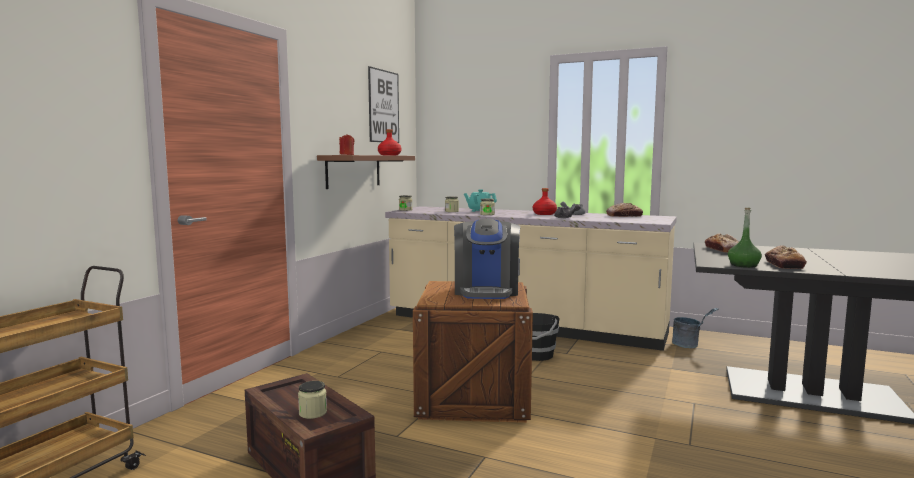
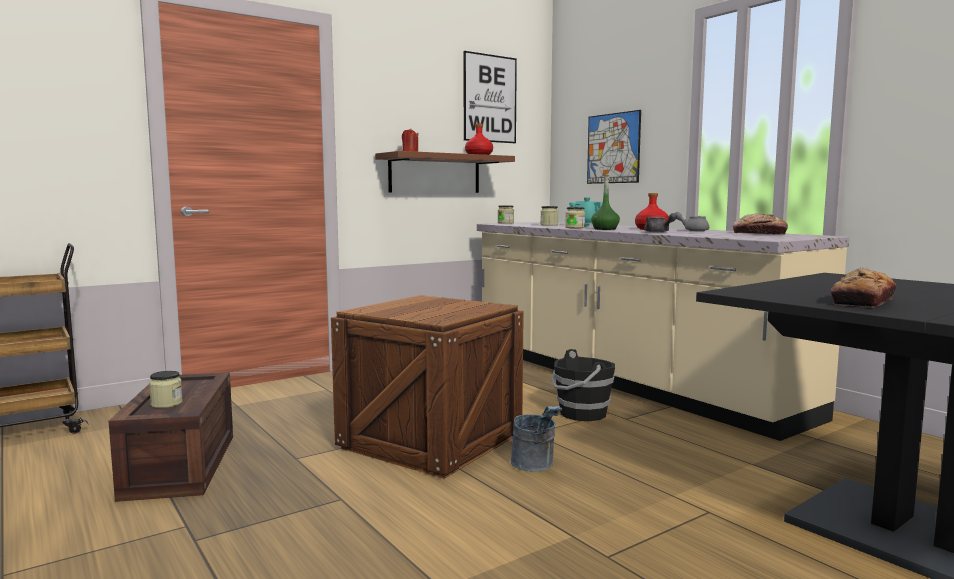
camera: 30 degrees right, 0 degrees up
coffee machine [454,219,520,299] -> none
grey bucket [672,308,718,348] -> grey bucket moved to [511,406,562,472]
bread [705,233,739,253] -> none
green bottle [728,208,762,268] -> green bottle moved to [591,175,620,230]
none -> picture [587,110,641,184]

